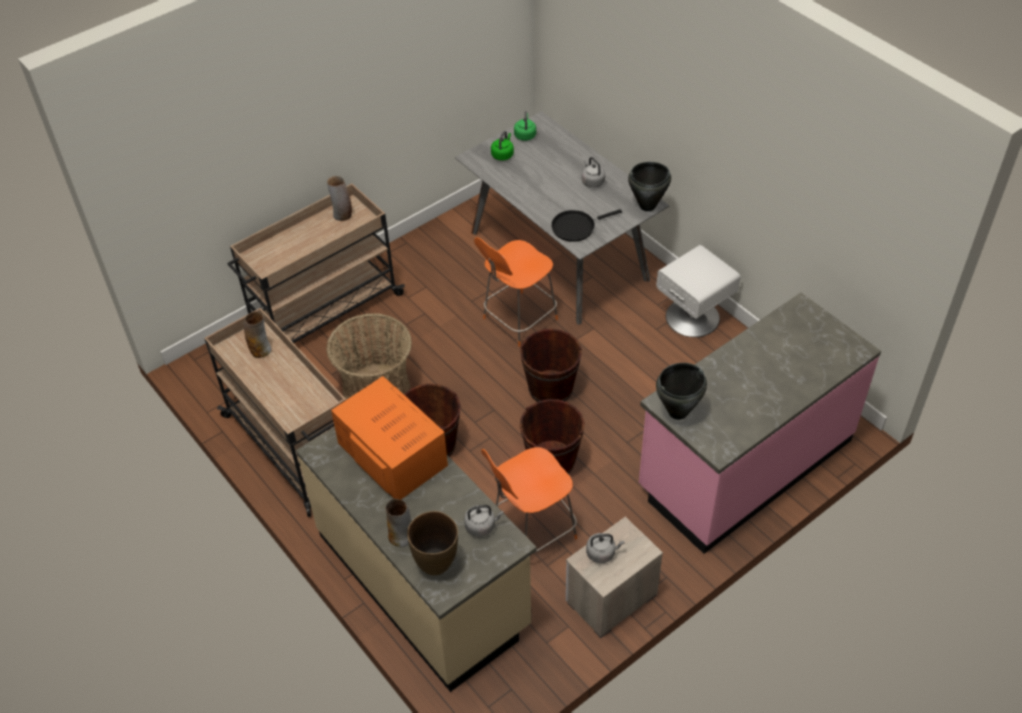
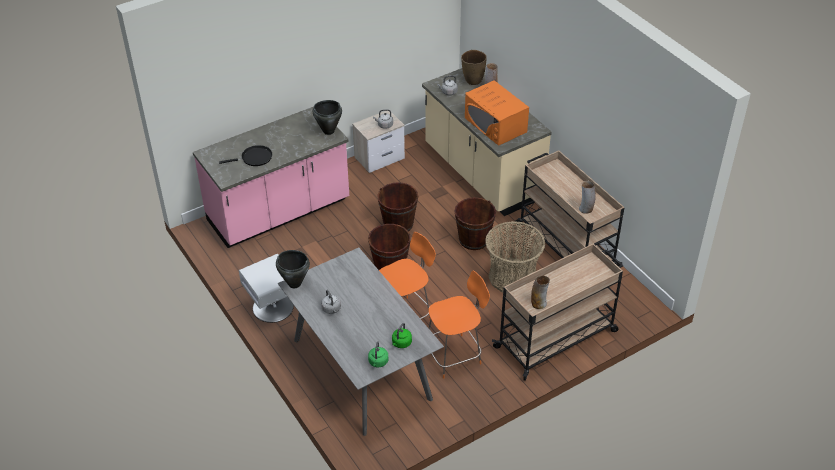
camera: 175 degrees left, 5 degrees down
orange chair [481,447,577,552] -> orange chair moved to [428,270,490,379]
black frying pan [551,209,622,242] -> black frying pan moved to [219,145,272,166]

